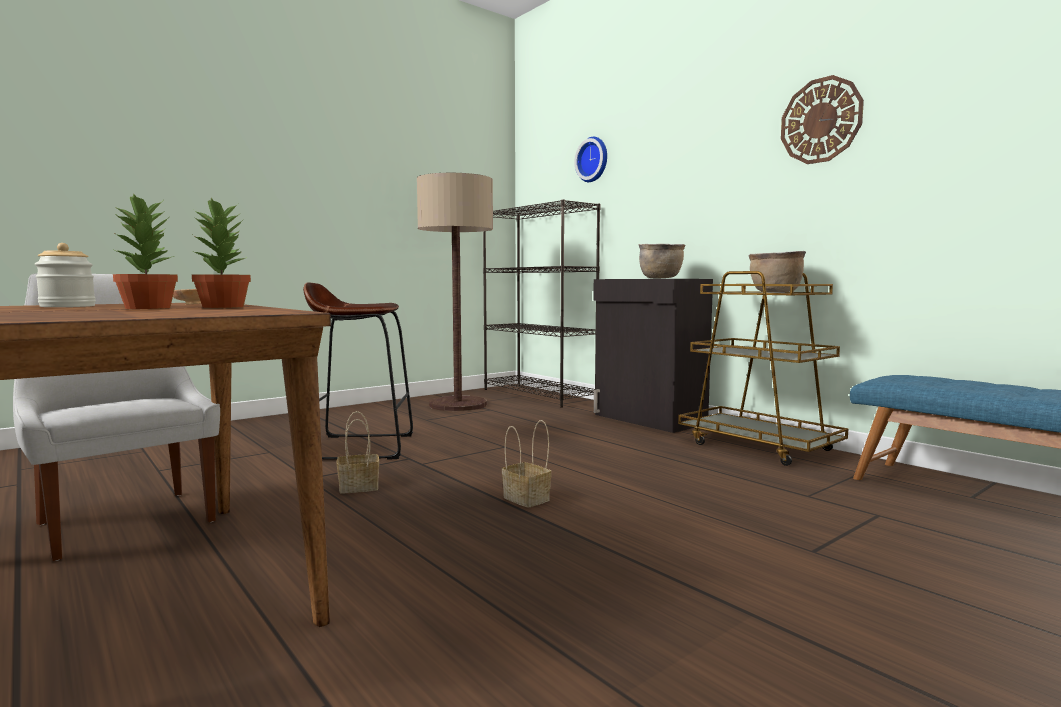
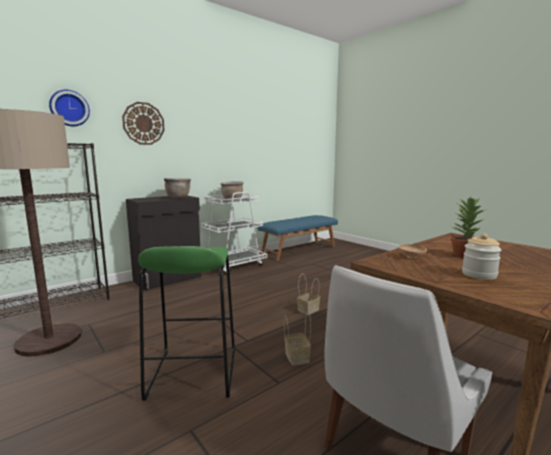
camera: 90 degrees left, 5 degrees up
potted plant [192,198,251,308] -> none
brown stool [303,282,413,460] -> green stool [138,246,235,401]
brown cart [678,271,849,466] -> white cart [201,190,267,275]
wall clock [781,75,864,164] -> wall clock moved to [122,102,165,145]

